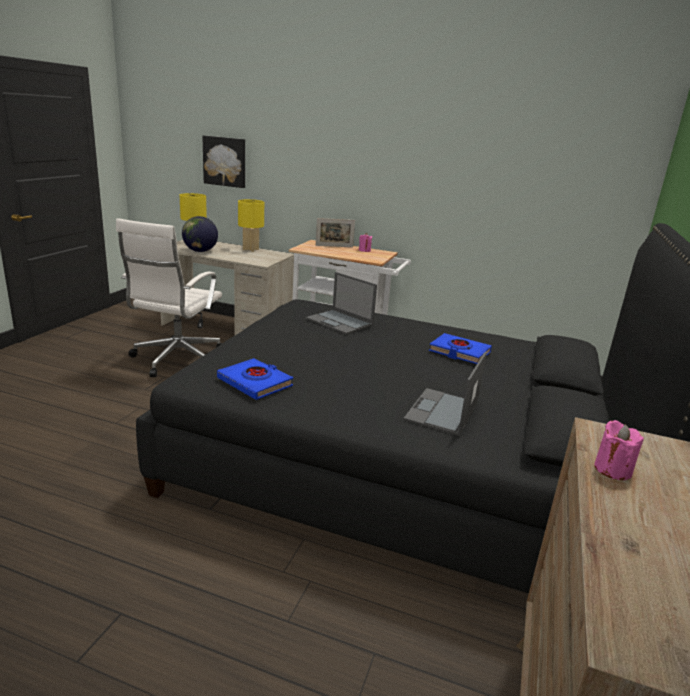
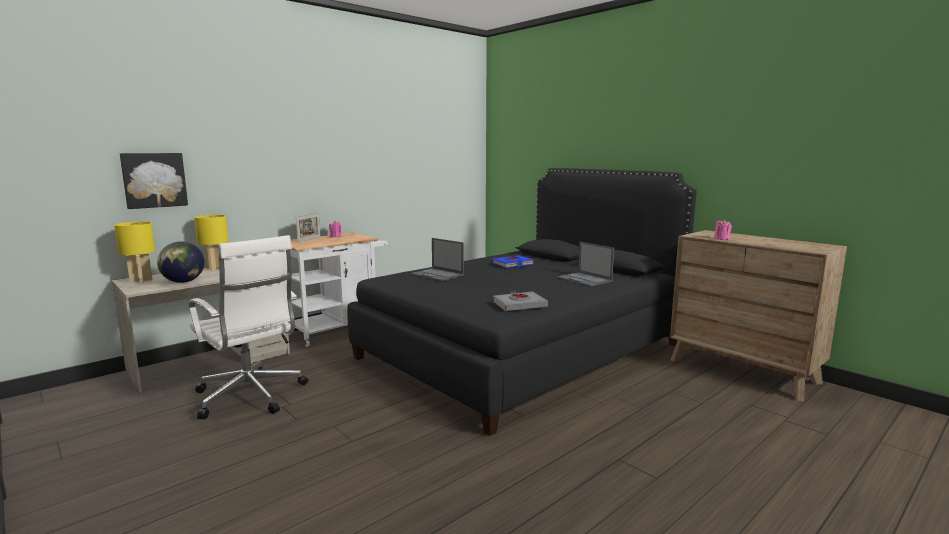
camera: 60 degrees left, 10 degrees down
blue book [217,358,293,400] -> grey book [493,291,548,311]
laptop [306,272,377,335] -> laptop turned 60 degrees clockwise [411,238,464,281]

